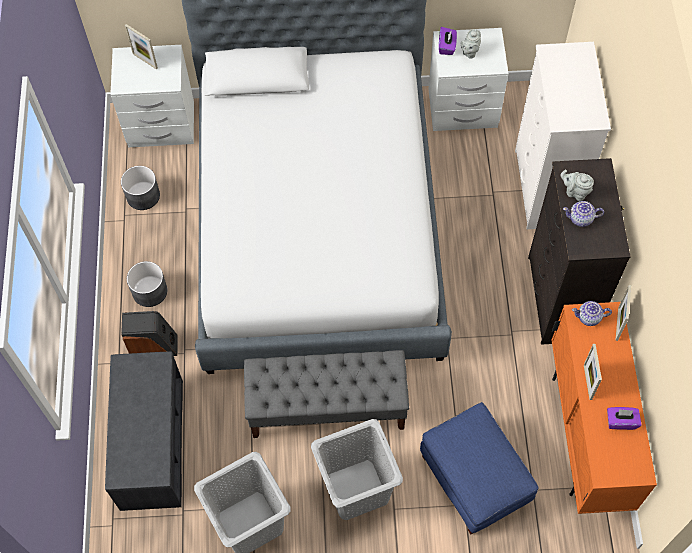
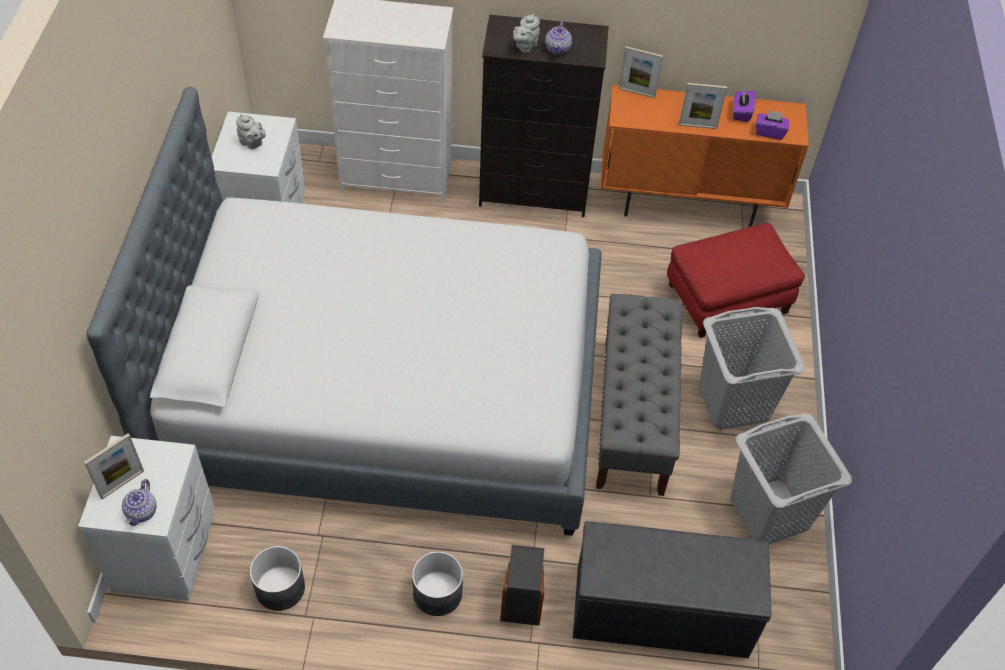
camera: 85 degrees left, 10 degrees down
blue ottoman [420,402,539,534] -> red ottoman [667,223,805,338]
purple tissue box [439,27,457,55] -> purple tissue box moved to [756,110,789,140]
teapot [572,301,612,326] -> teapot moved to [122,479,157,526]

